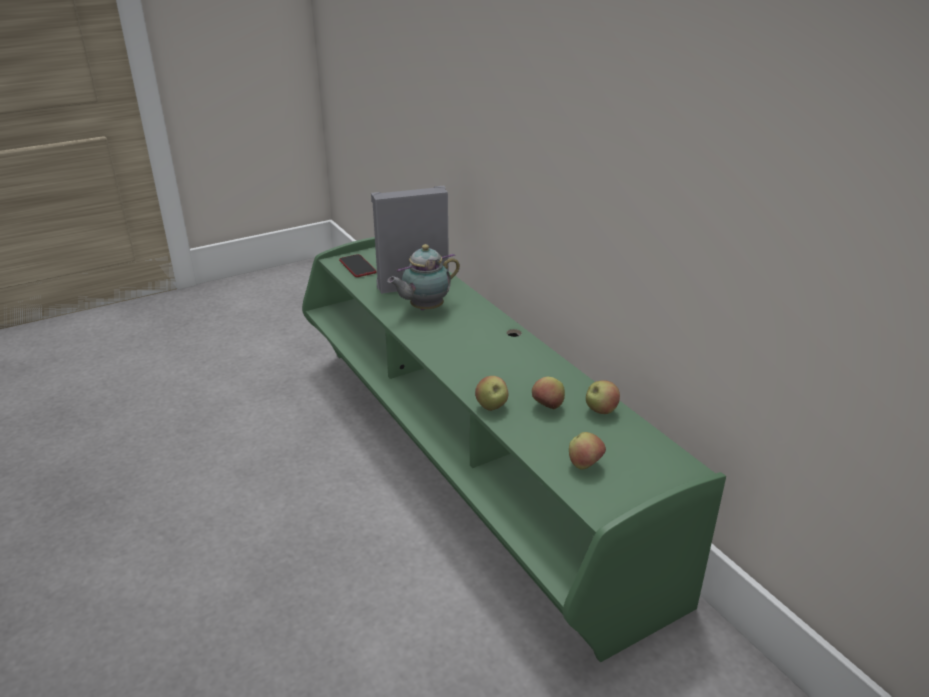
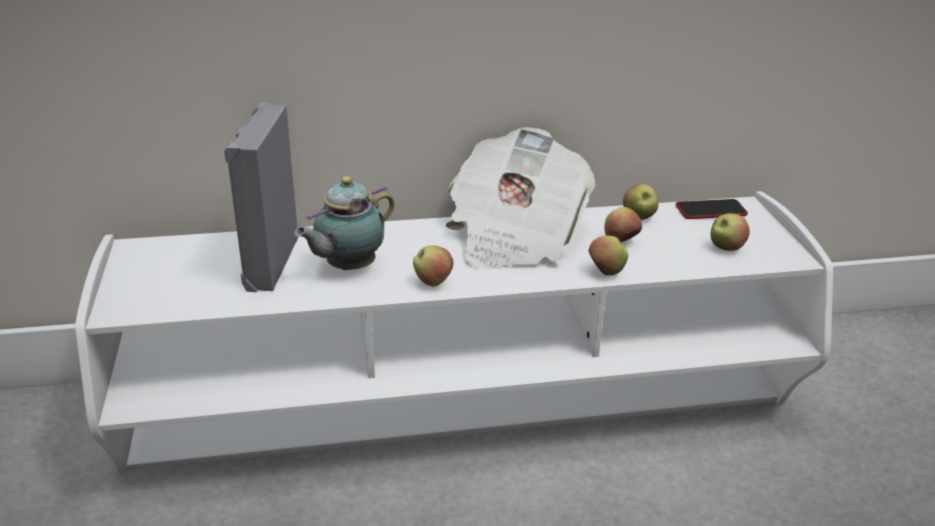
camera: 70 degrees left, 0 degrees up
green tv stand [302,237,726,662] -> white tv stand [75,191,833,474]
phone [339,254,377,277] -> phone moved to [676,199,748,219]
teapot [387,244,460,310] -> teapot turned 60 degrees clockwise [295,176,394,270]
none -> apple [413,246,454,286]
none -> newspaper [449,127,595,269]

